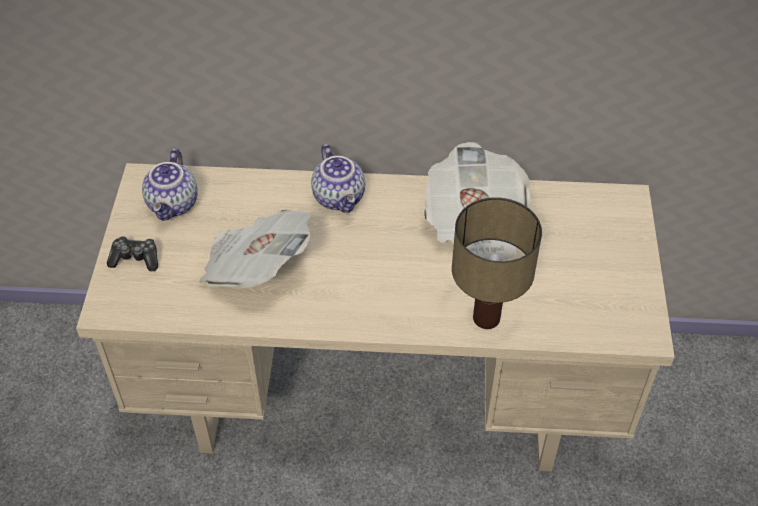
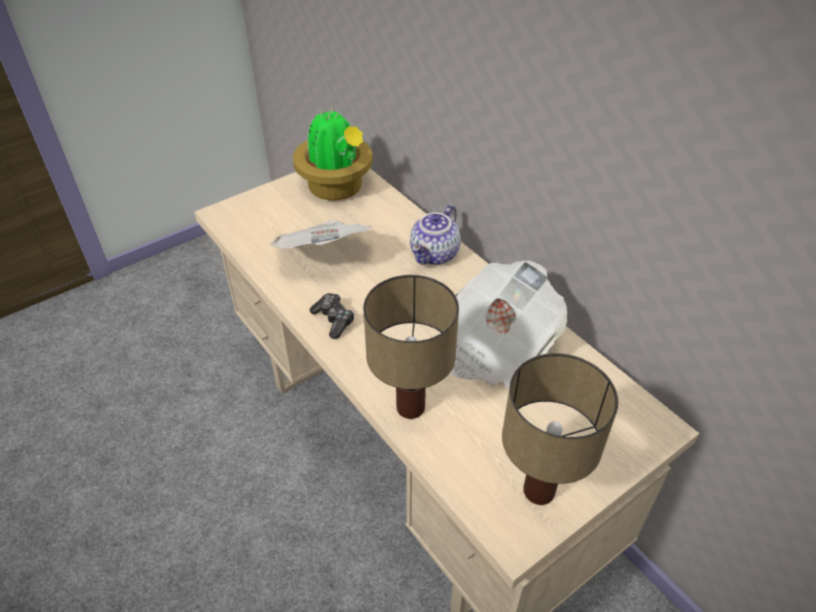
camera: 50 degrees right, 5 degrees down
game controller [107,236,158,271] -> game controller moved to [310,293,354,339]
teapot [142,149,198,221] -> potted plant [293,107,373,201]
none -> table lamp [502,353,618,505]

